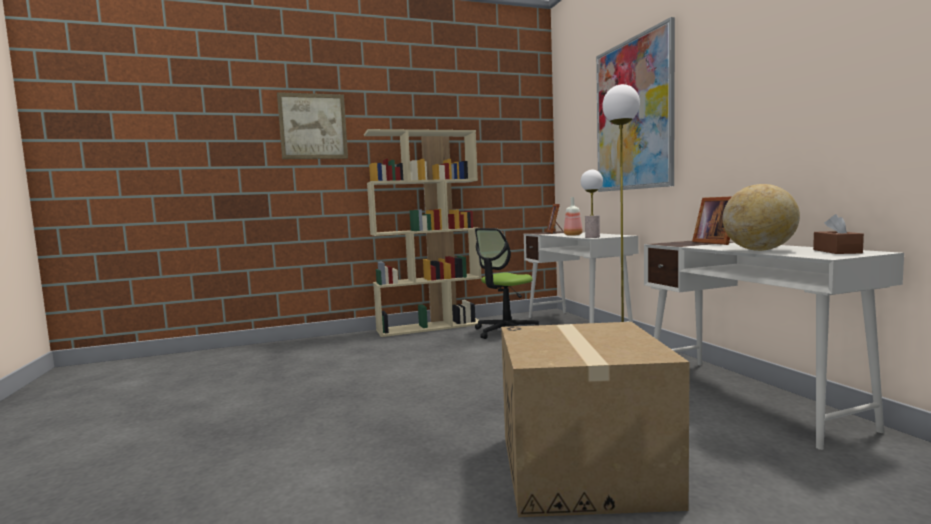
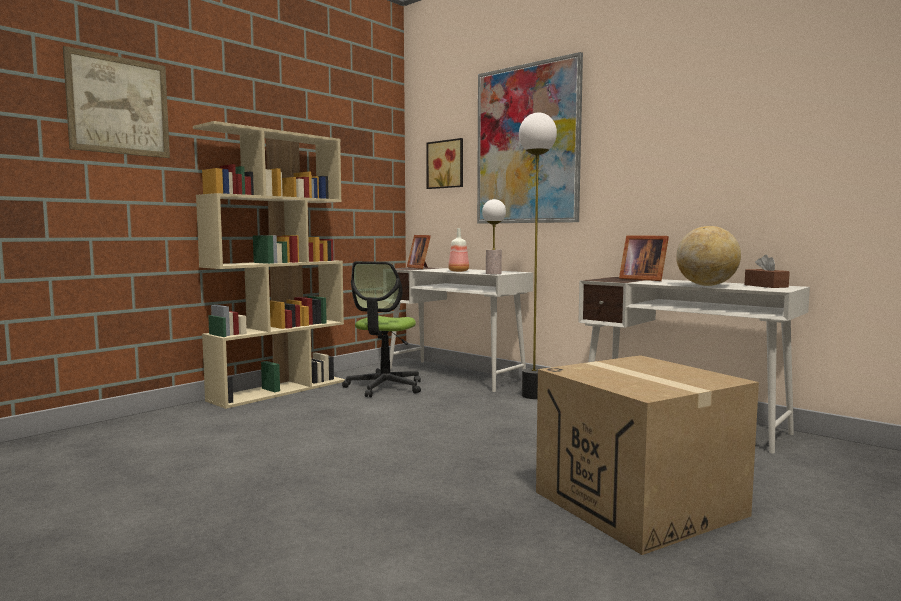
camera: 30 degrees left, 0 degrees up
none -> picture [426,138,463,189]

